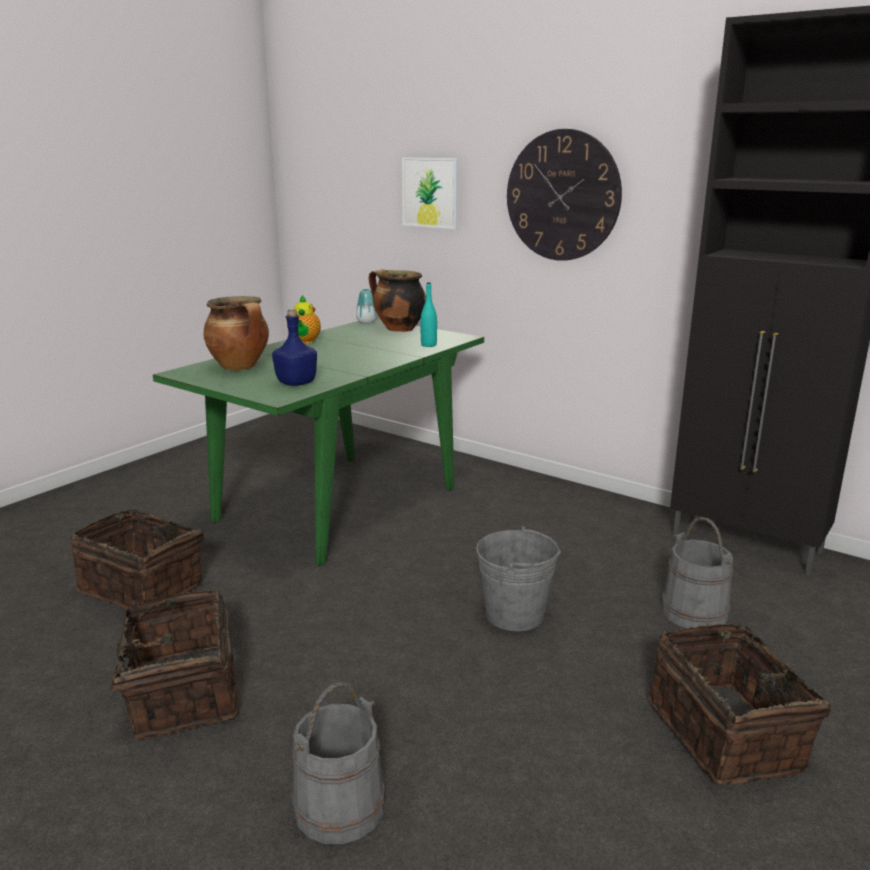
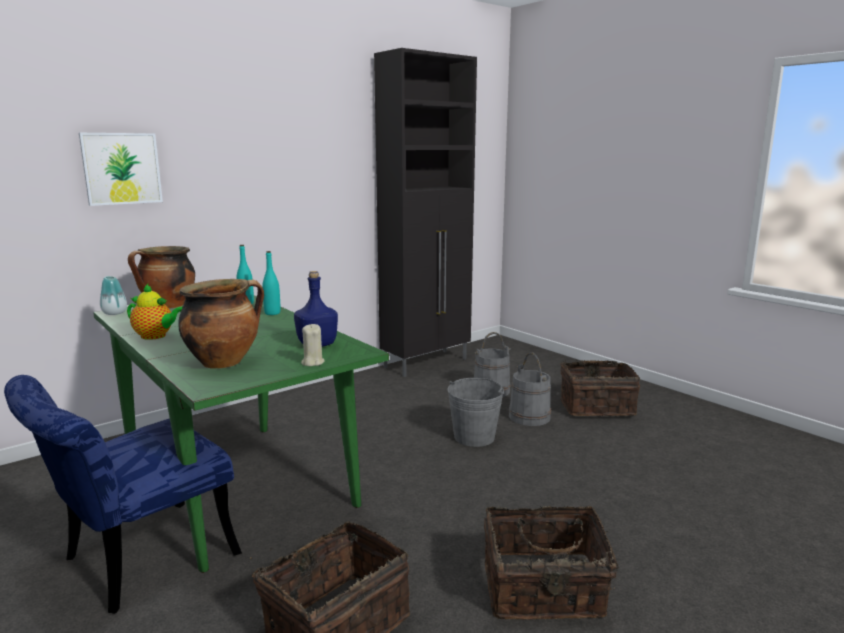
camera: 75 degrees left, 5 degrees down
grey bucket [292,682,385,844] -> grey bucket moved to [509,352,551,426]
wall clock [507,129,622,261] -> none
none -> blue chair [4,375,242,614]
none -> turquoise bottle [262,251,280,315]
none -> beige candle [301,324,325,366]

